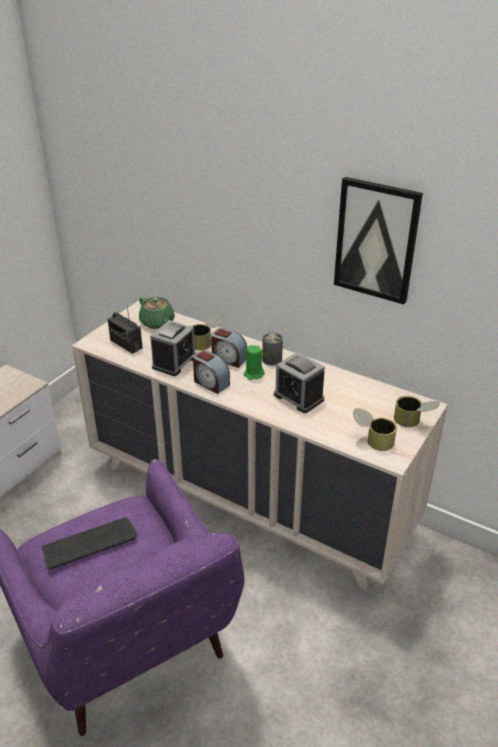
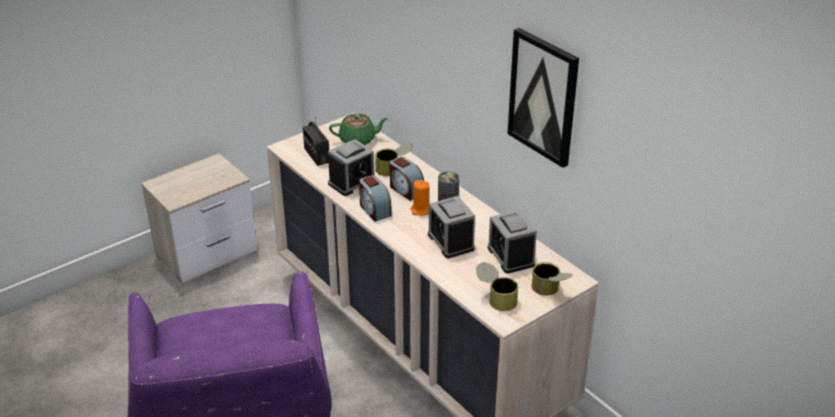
camera: 20 degrees right, 0 degrees up
keyboard [42,517,138,569] -> none
green teapot [139,297,175,329] -> green teapot turned 75 degrees counterclockwise [329,114,388,145]
green candle [244,345,264,380] -> orange candle [410,180,430,216]
none -> alarm clock [488,210,537,274]

